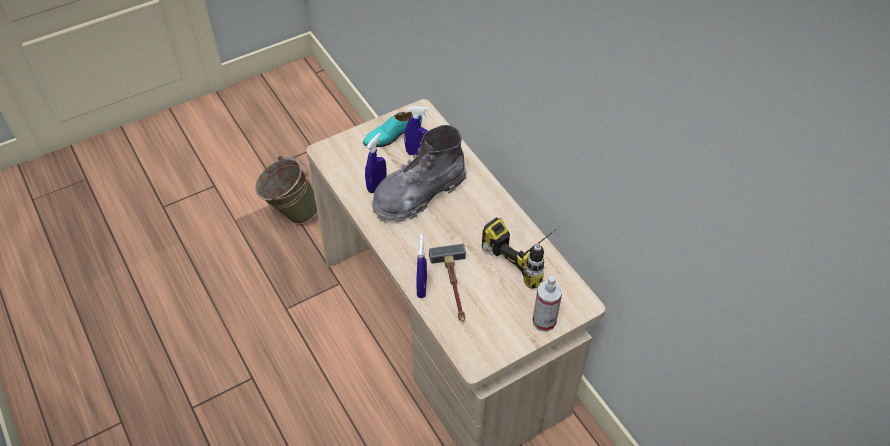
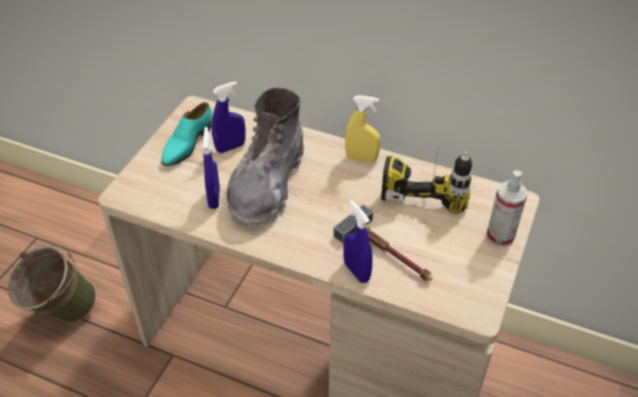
camera: 35 degrees left, 5 degrees down
none -> yellow spray bottle [345,95,381,163]

